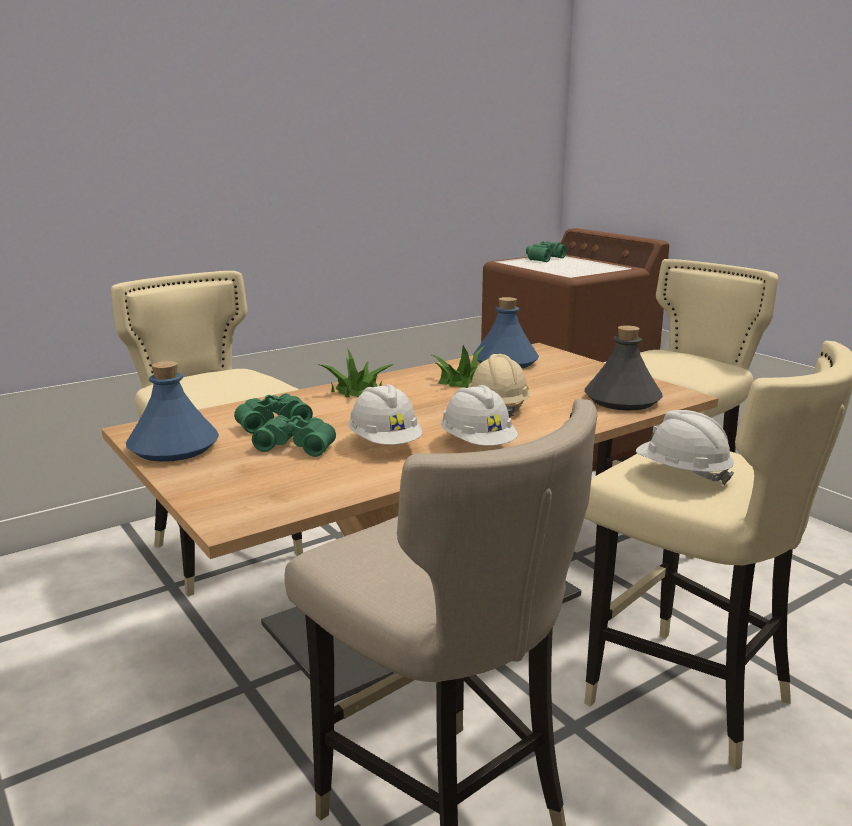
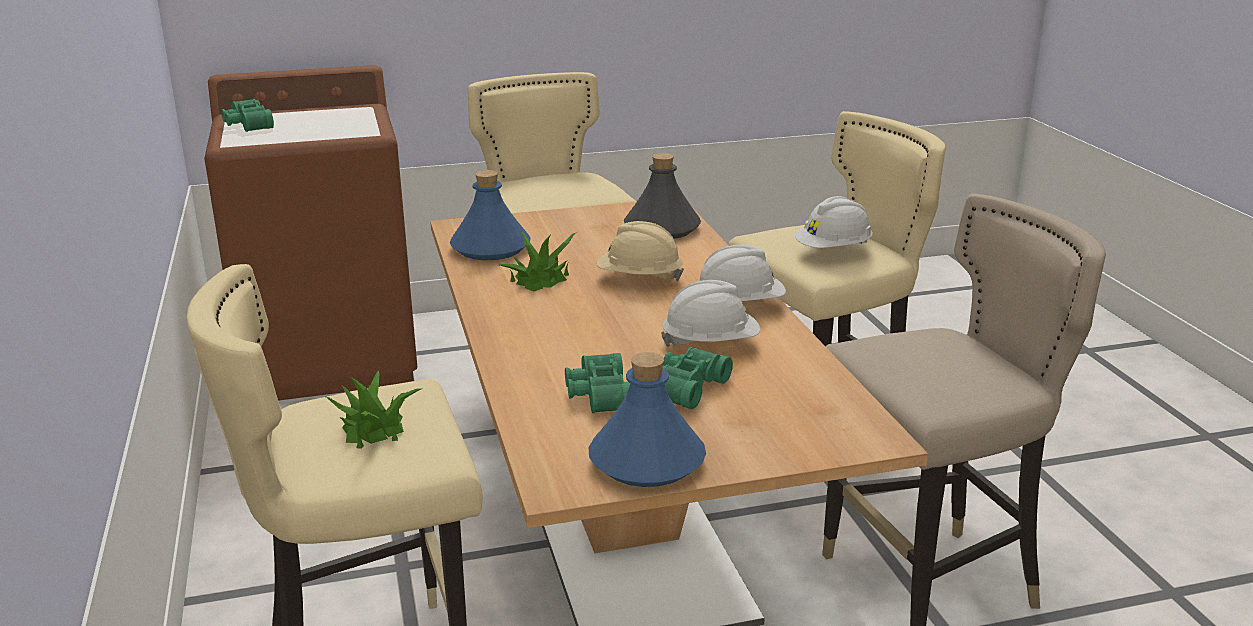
camera: 70 degrees left, 5 degrees up
potted plant [317,348,394,398] -> potted plant moved to [324,370,423,449]

